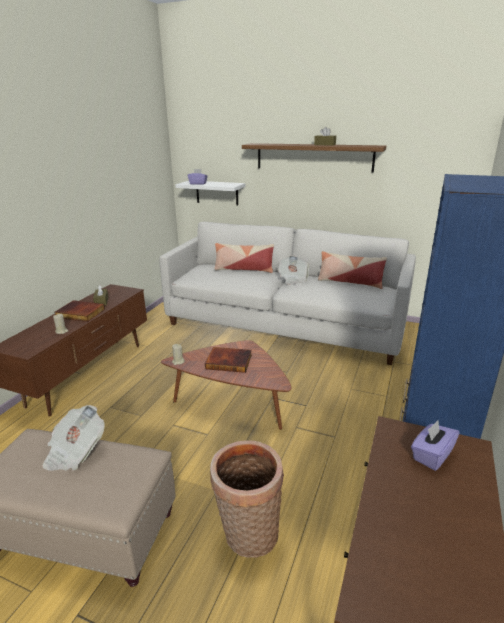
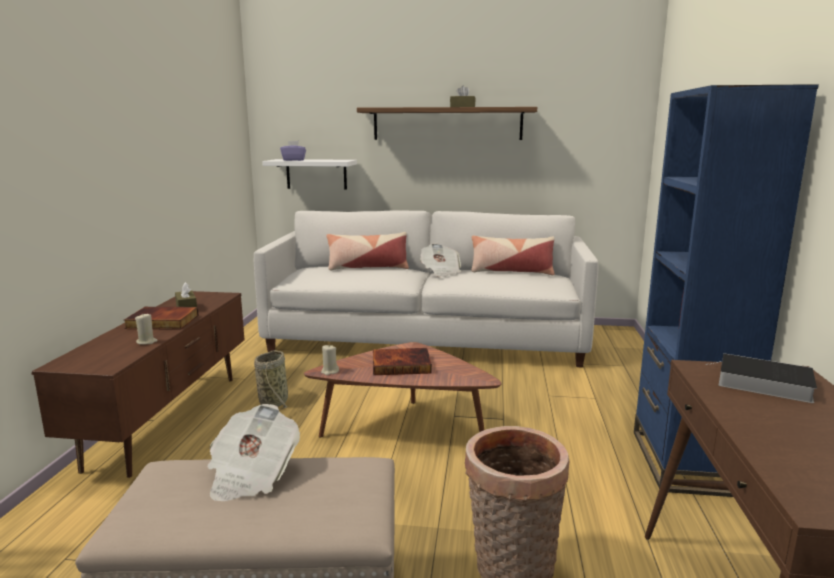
camera: 15 degrees left, 10 degrees down
purple tissue box [411,421,460,471] -> book [705,353,817,403]
none -> basket [254,350,288,409]

